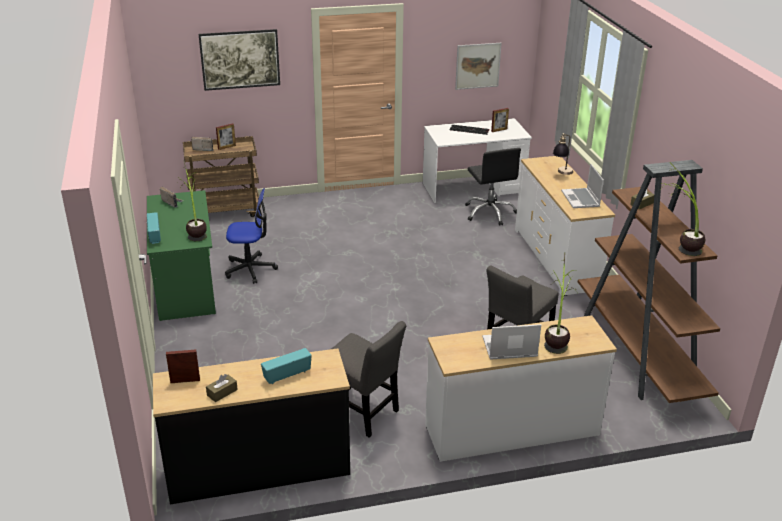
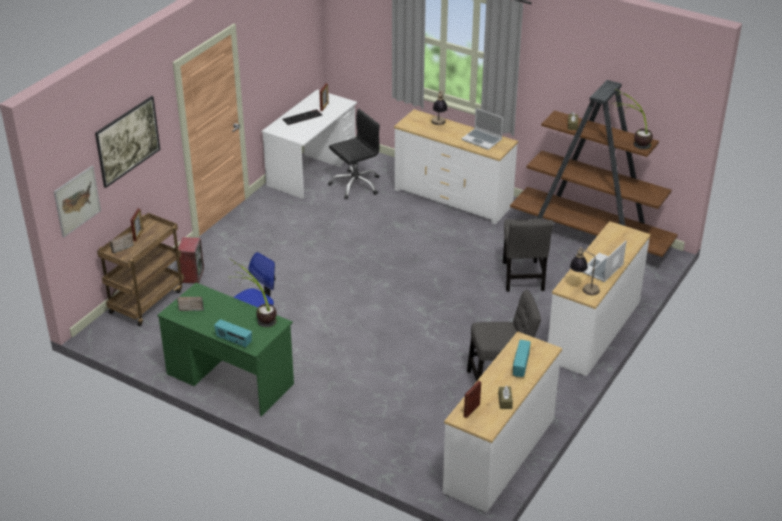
camera: 45 degrees left, 5 degrees up
black dresser [153,348,350,505] -> white dresser [443,331,562,513]
picture [455,43,502,90] -> picture moved to [54,166,101,238]
black office chair [465,148,521,226] -> black office chair turned 60 degrees counterclockwise [328,109,380,200]
potted plant [544,252,575,354] -> none
none -> speaker [178,237,204,284]
none -> table lamp [570,247,600,295]

